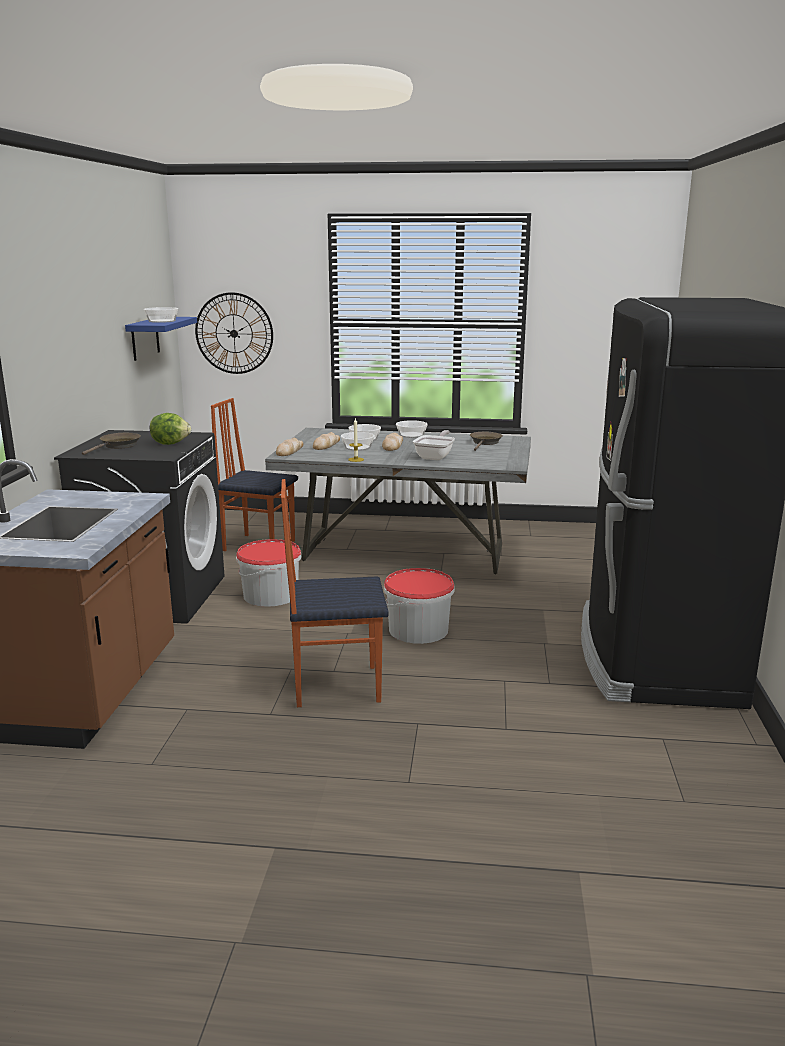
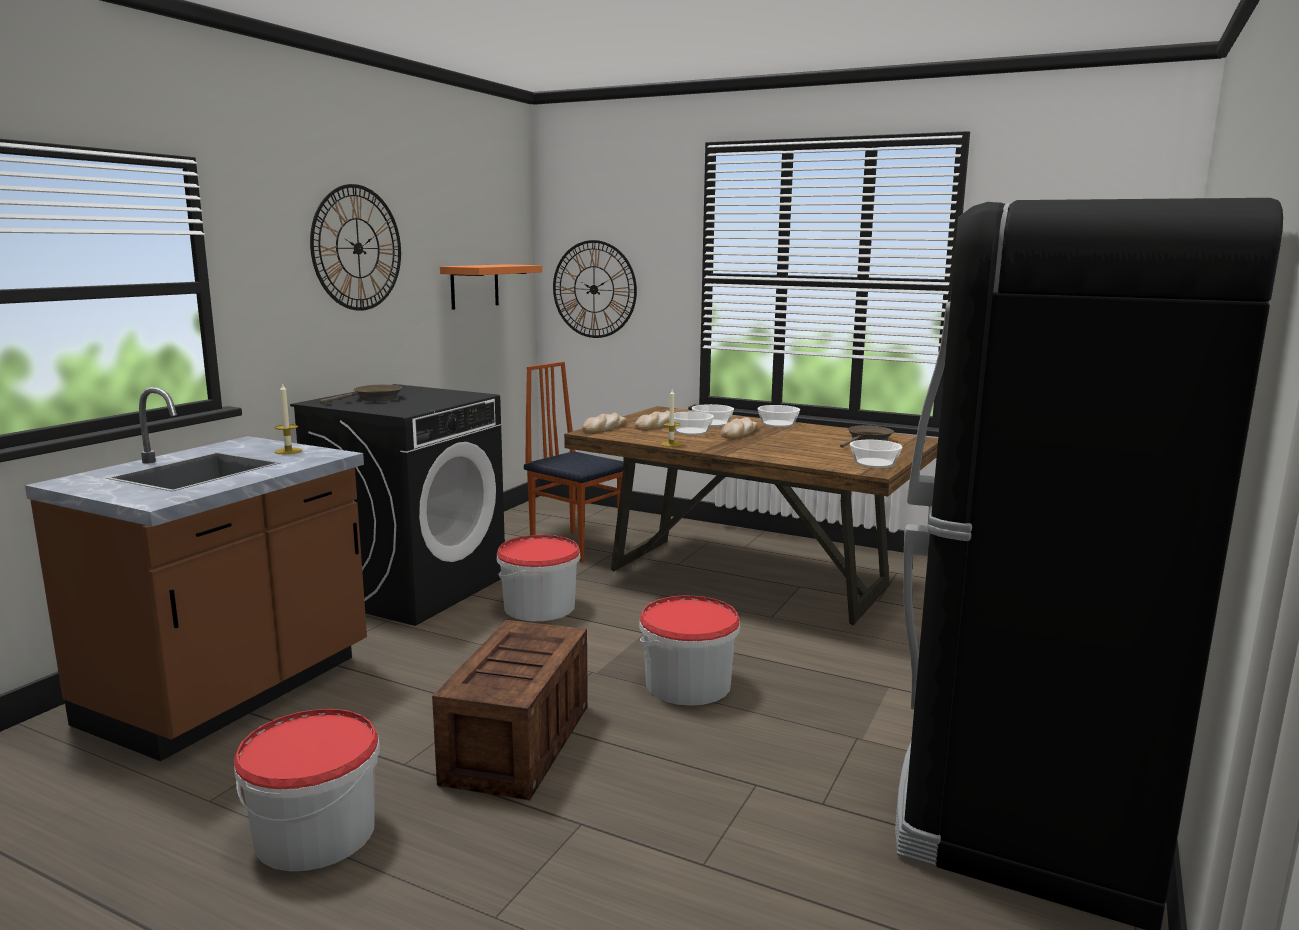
camera: 20 degrees right, 5 degrees down
blue shelf [125,317,197,361] -> orange shelf [440,264,542,310]
bowl [144,307,178,323] -> bowl moved to [850,440,903,468]
lettuce [150,413,191,445] -> none
grey dining table [265,428,531,574] -> brown dining table [564,406,938,625]
chair [281,479,389,707] -> crate [432,620,588,800]
frying pan [413,430,455,460] -> none
none -> bucket [234,709,380,871]
none -> candle [275,383,302,454]
none -> wall clock [310,184,401,311]

